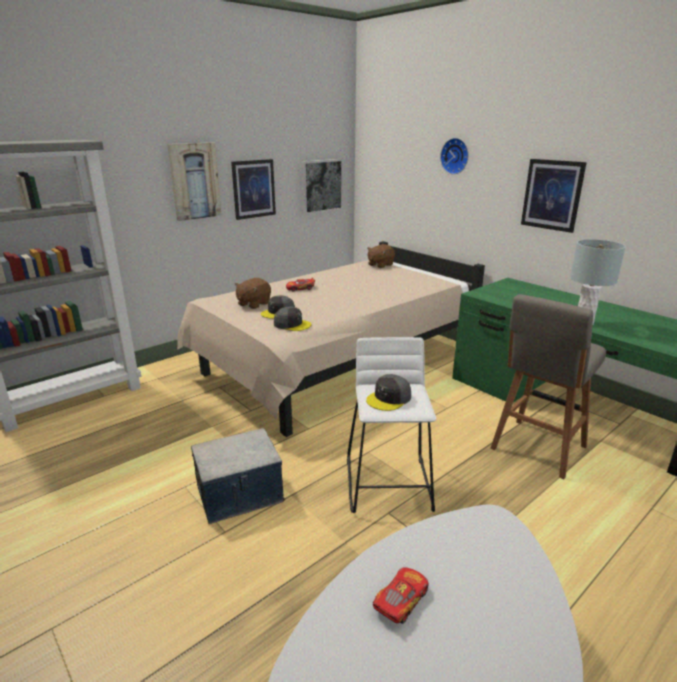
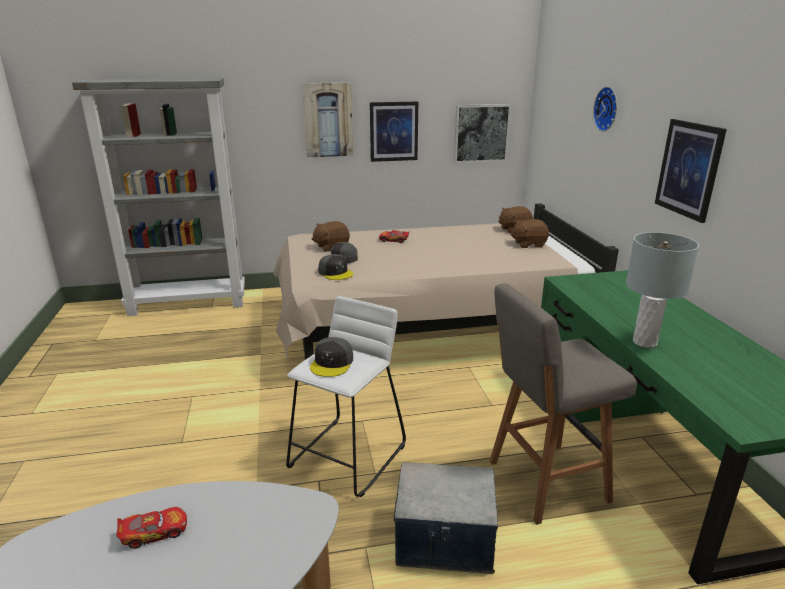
camera: 30 degrees right, 0 degrees up
storage box [191,428,285,524] -> storage box moved to [394,462,498,574]
grey cap [366,374,411,411] -> grey cap turned 60 degrees counterclockwise [310,337,353,377]
none -> brown plush toy [510,219,549,248]

